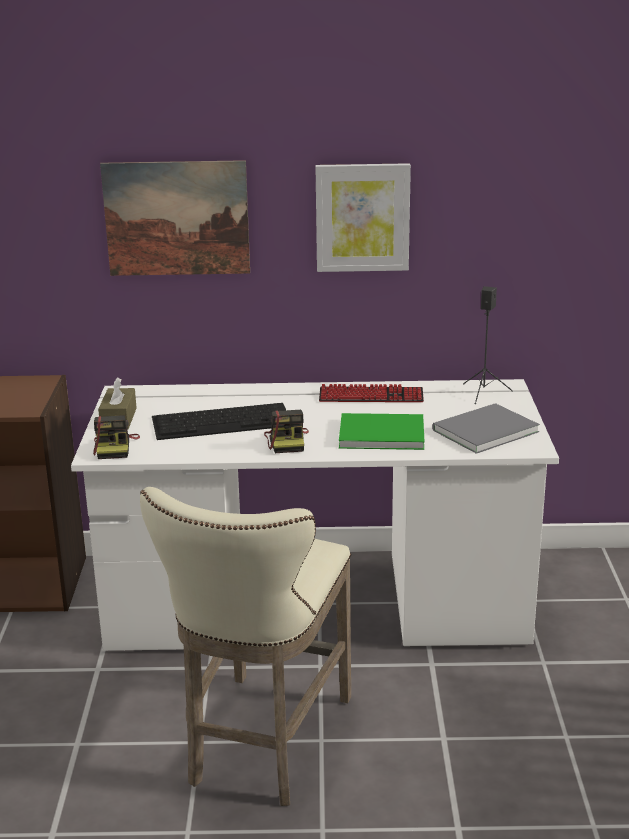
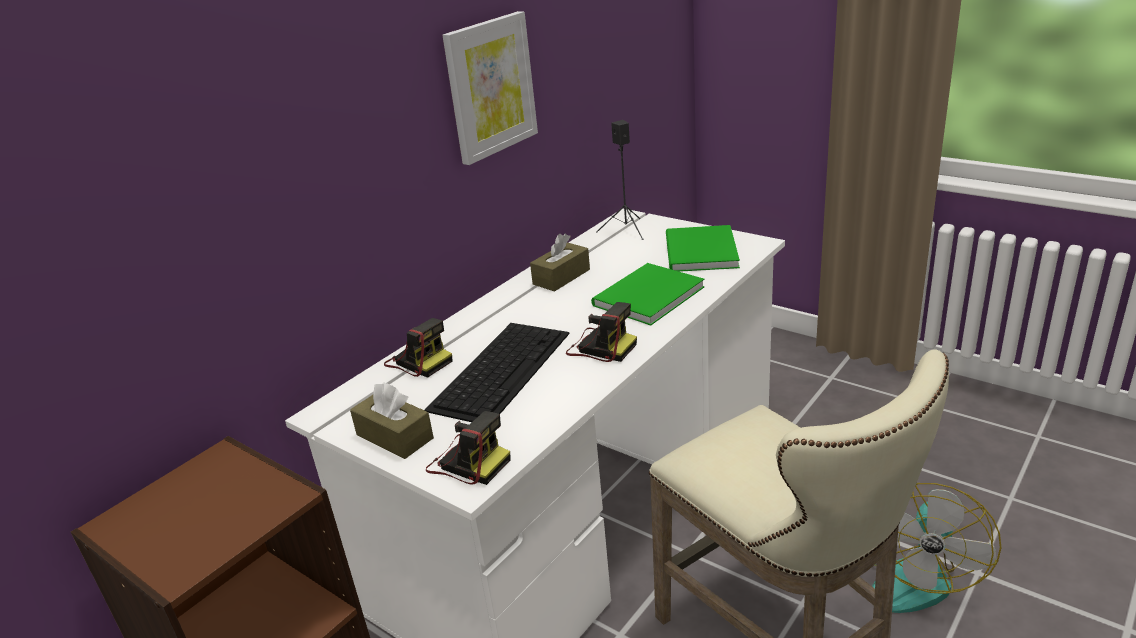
camera: 50 degrees left, 5 degrees up
picture [100,160,250,276] -> none
keyboard [319,384,424,402] -> brown tissue box [530,233,590,292]
grey book [432,403,540,454] -> green book [666,225,740,272]
none -> camera [384,318,453,378]
none -> fan [872,483,1001,613]

